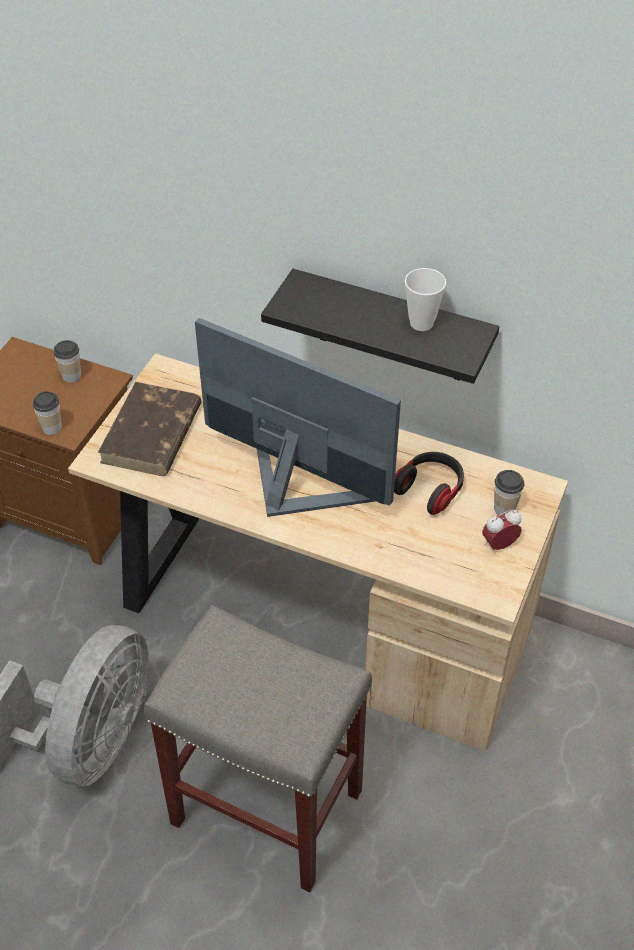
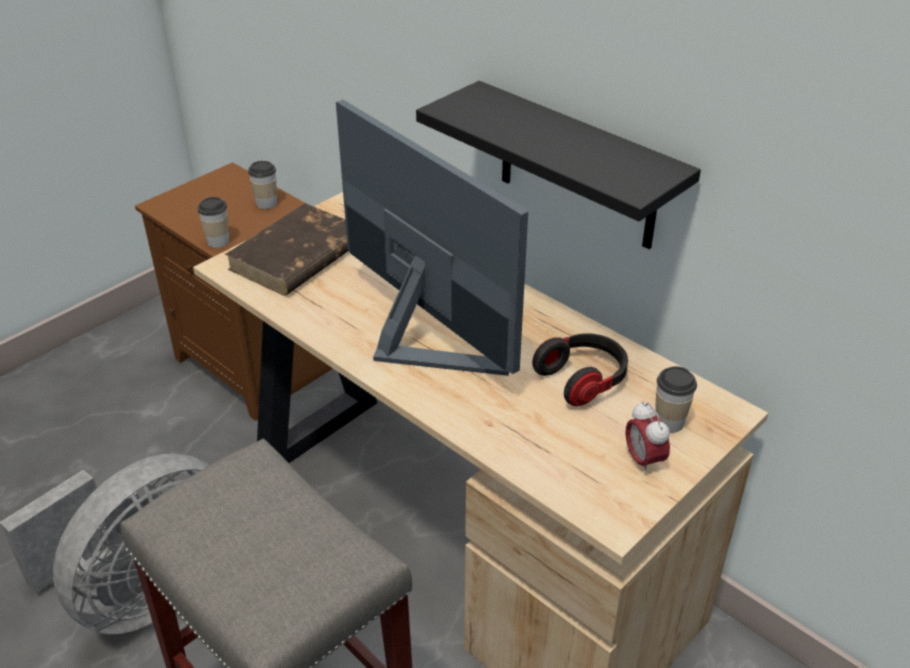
camera: 20 degrees right, 10 degrees down
cup [405,268,446,331] -> none
alarm clock [482,510,522,550] -> alarm clock turned 105 degrees counterclockwise [626,401,670,475]

